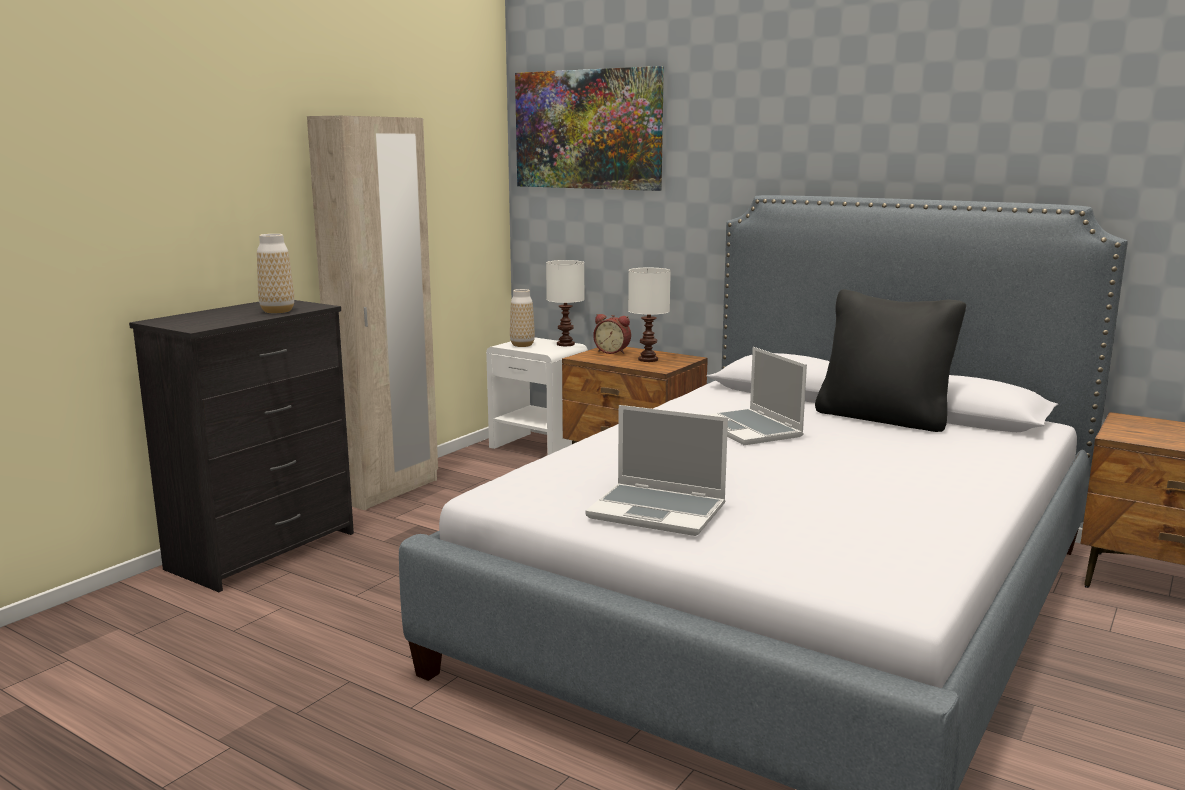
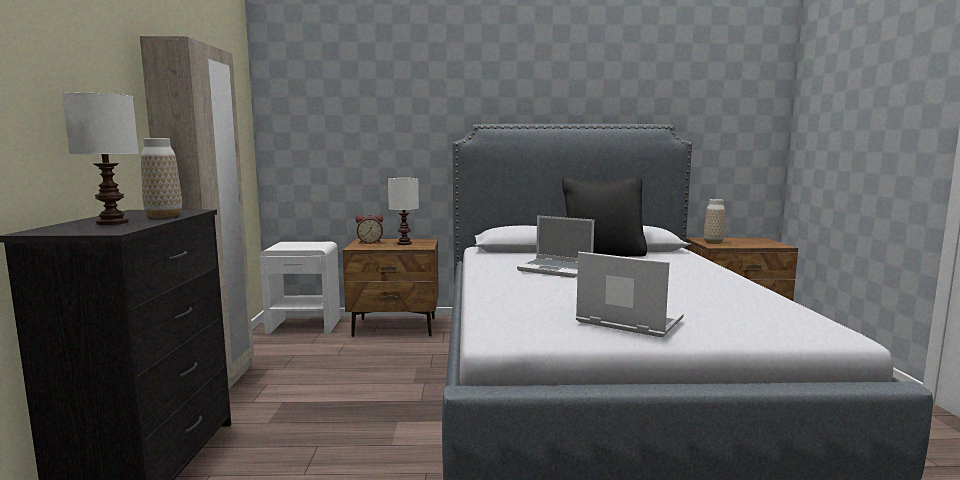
camera: 35 degrees left, 5 degrees down
vase [510,289,535,347] -> vase moved to [704,199,725,244]
picture [515,66,664,191] -> none
white table lamp [546,260,584,346] -> white table lamp moved to [62,93,138,225]
laptop [585,405,728,536] -> laptop turned 135 degrees counterclockwise [576,252,684,337]

